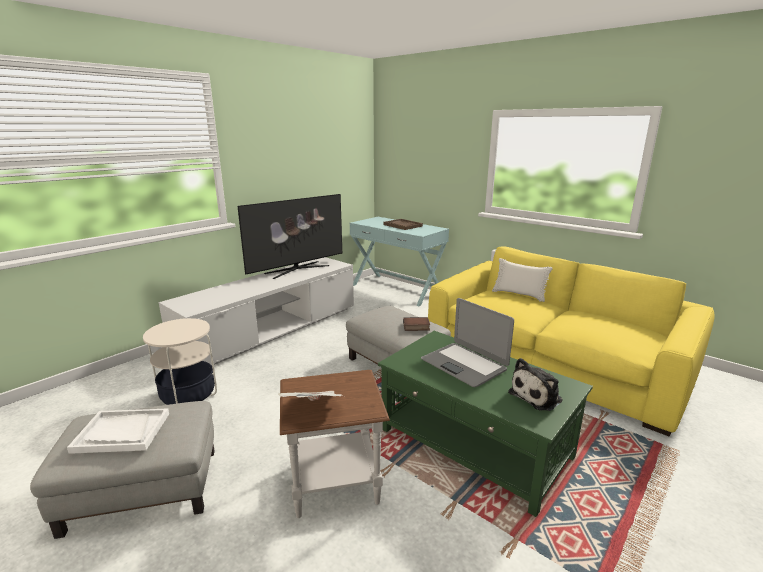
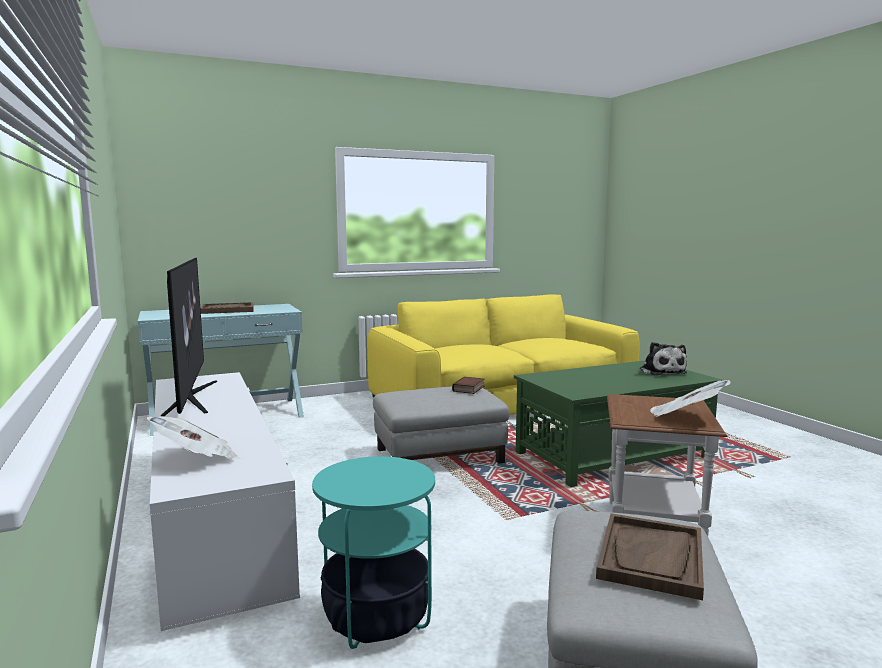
camera: 65 degrees left, 10 degrees down
white tray [67,408,169,454] -> brown tray [596,513,704,600]
beige side table [143,318,217,405] -> turquoise side table [312,456,435,649]
laptop [421,298,514,387] -> none
white pillow [492,258,553,302] -> none
none -> newspaper [147,417,239,459]

